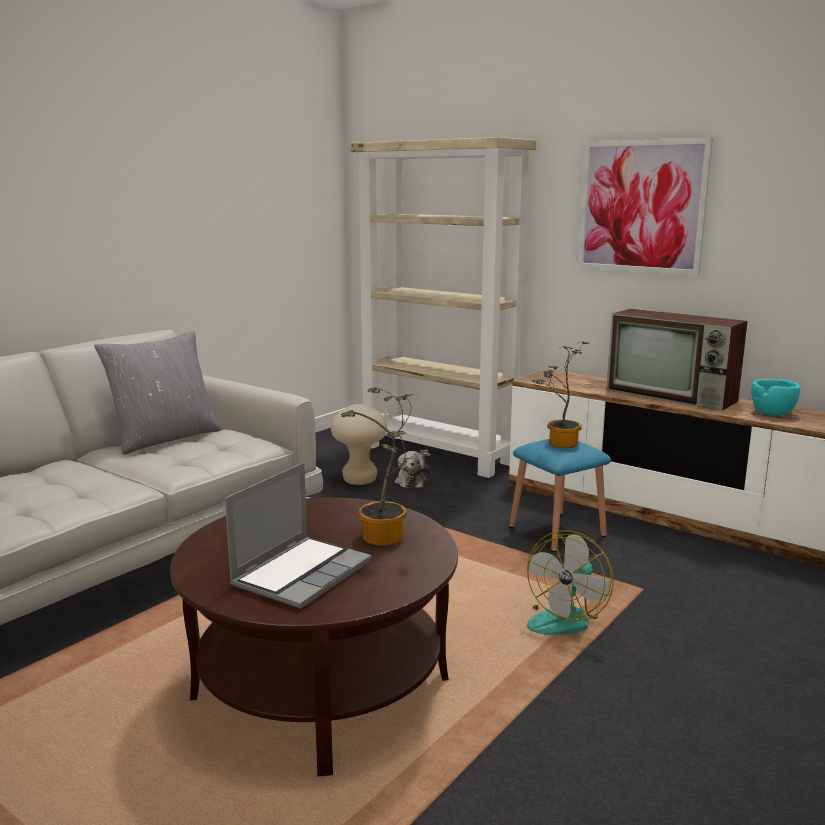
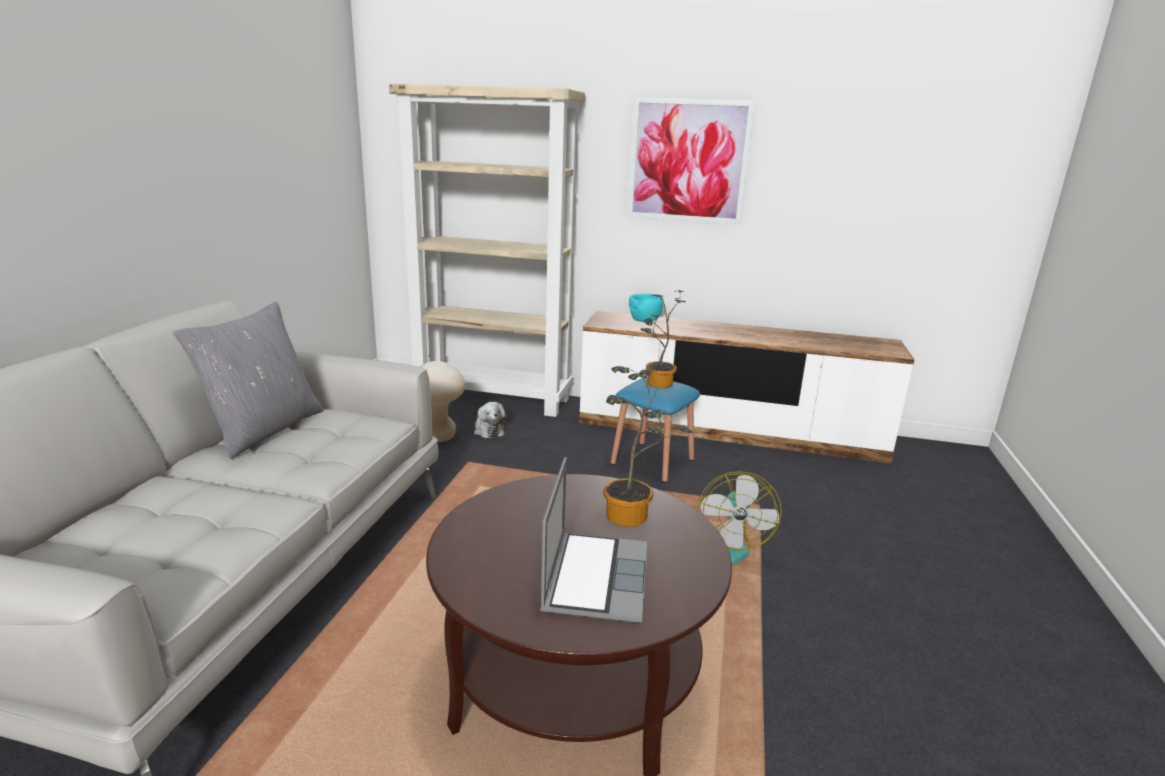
camera: 25 degrees left, 5 degrees up
television [607,309,748,411] -> none
turquoise bowl [751,379,800,416] -> turquoise bowl moved to [629,294,664,322]

